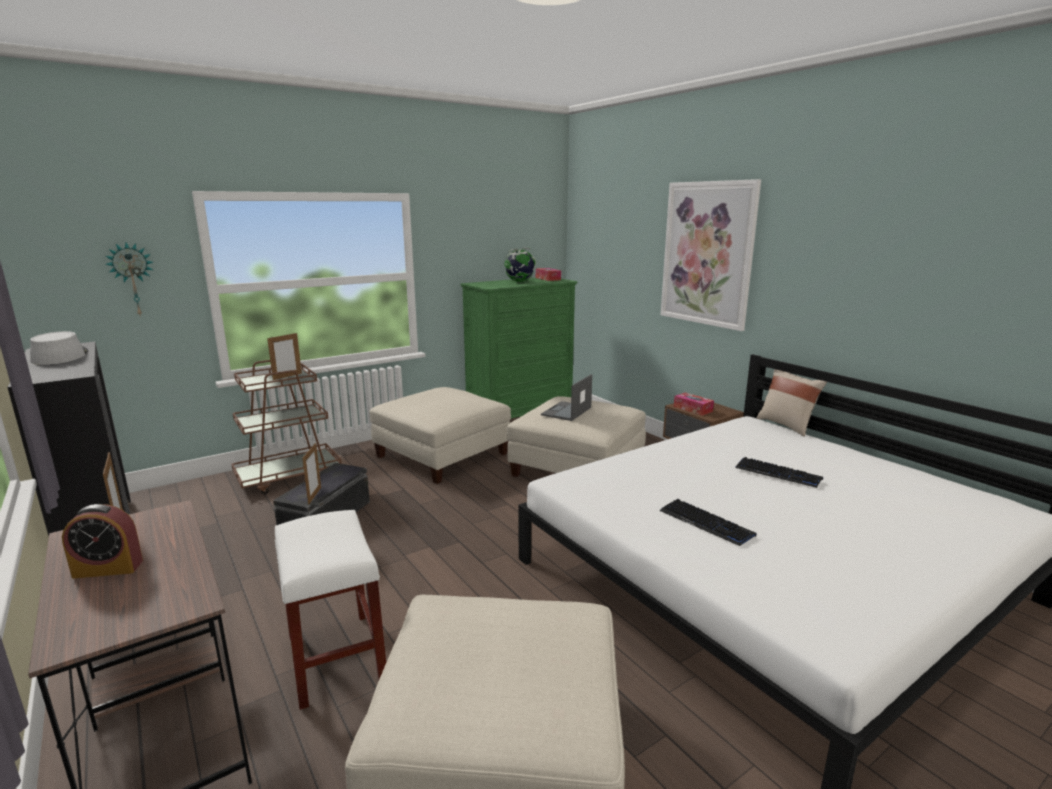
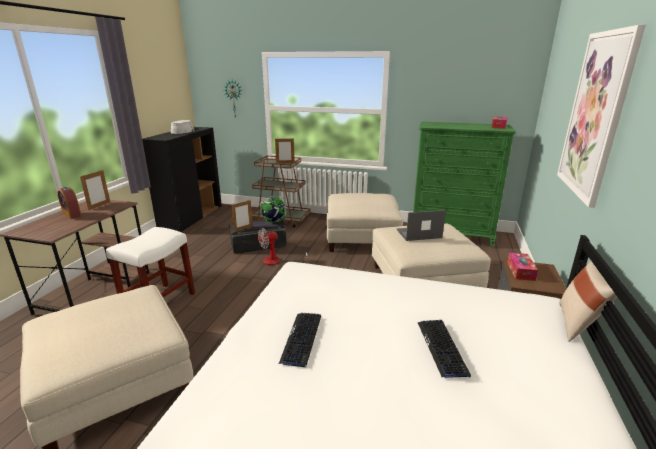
camera: 50 degrees right, 5 degrees up
globe [504,248,536,282] -> globe moved to [259,196,286,223]
none -> fan [258,228,308,265]

